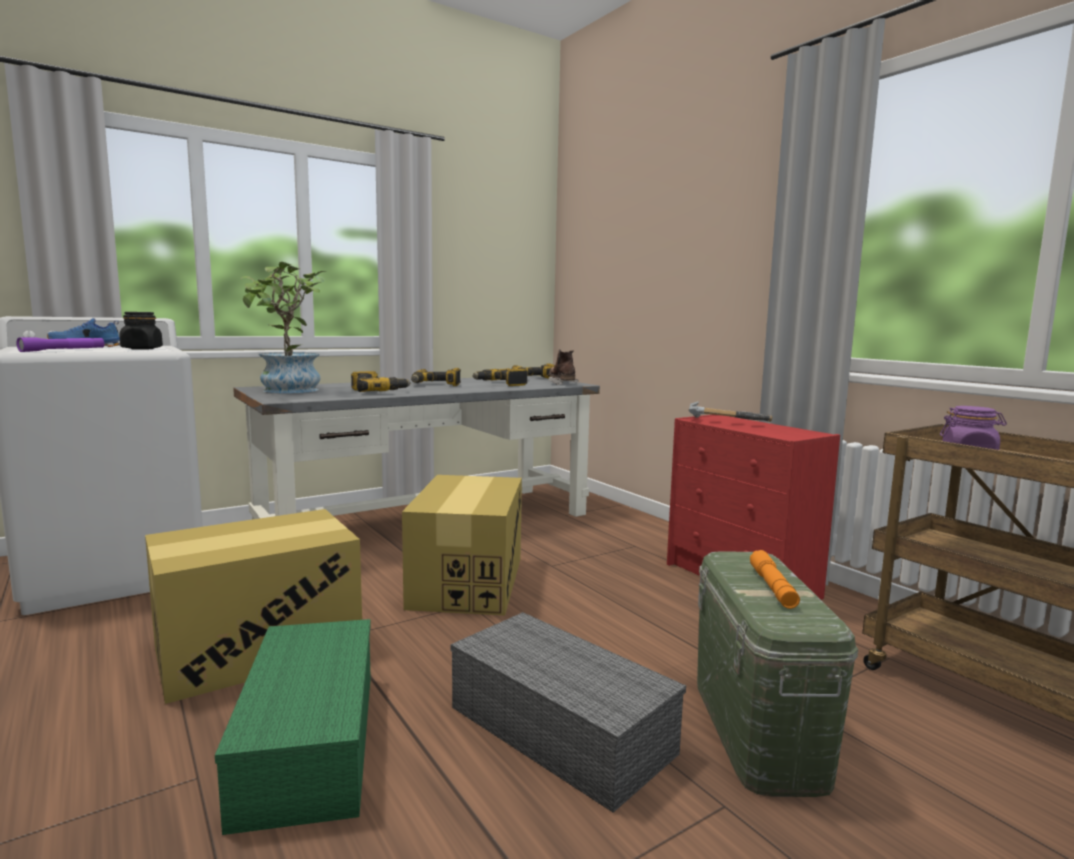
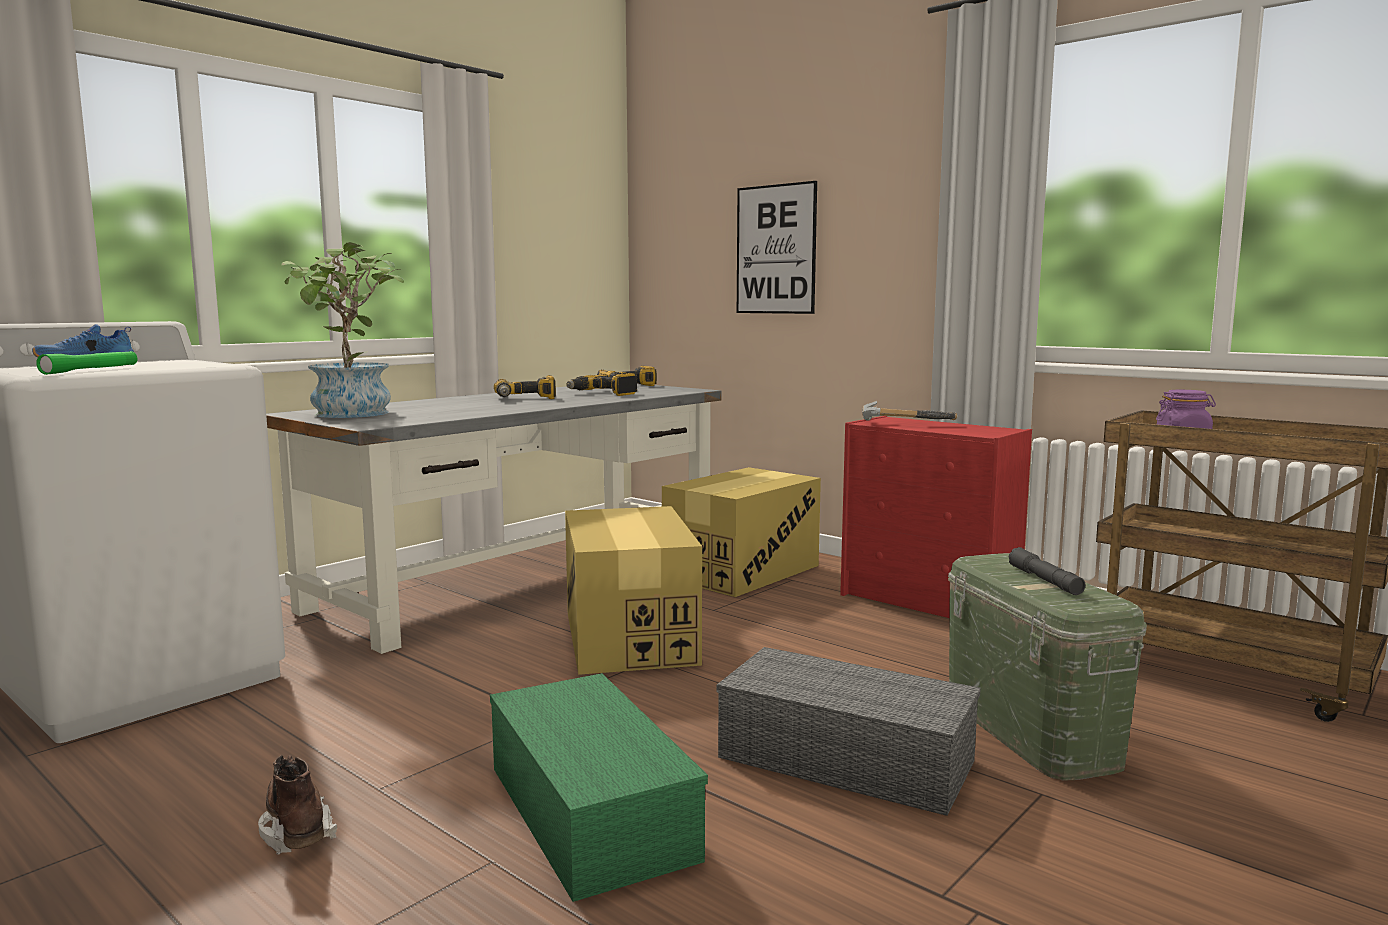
camera: 15 degrees left, 0 degrees up
purple flashlight [16,337,104,352] -> green flashlight [36,351,137,375]
black jar [119,312,163,350] -> none
cardboard box [145,509,362,704] -> cardboard box moved to [662,467,821,597]
power drill [351,371,411,392] -> none
brown boot [549,349,579,385] -> brown boot moved to [258,755,337,854]
orange flashlight [750,550,800,609] -> grey flashlight [1008,547,1085,595]
none -> picture [737,181,817,314]

